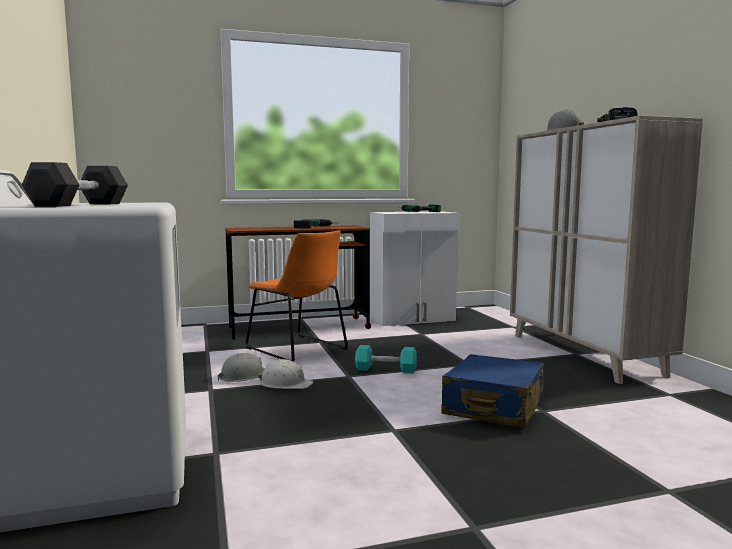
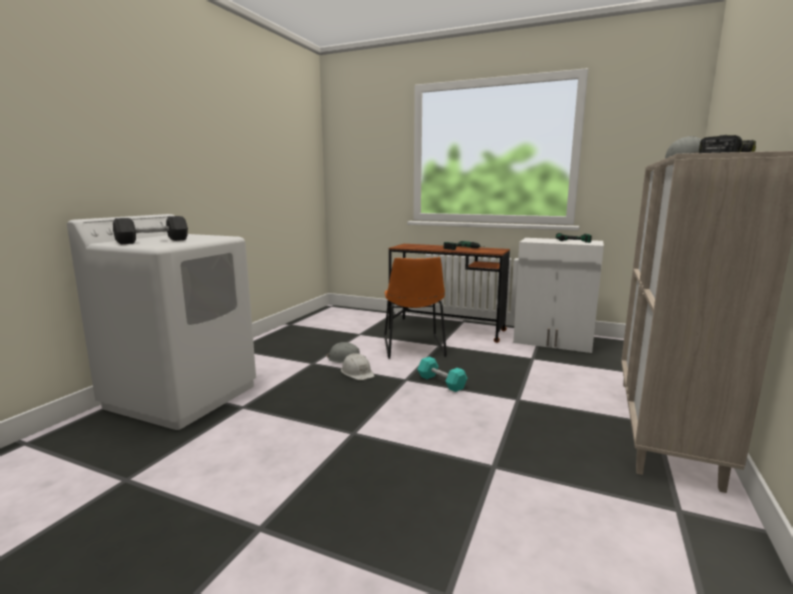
camera: 40 degrees right, 5 degrees up
blue suitcase [441,354,544,428] -> none

